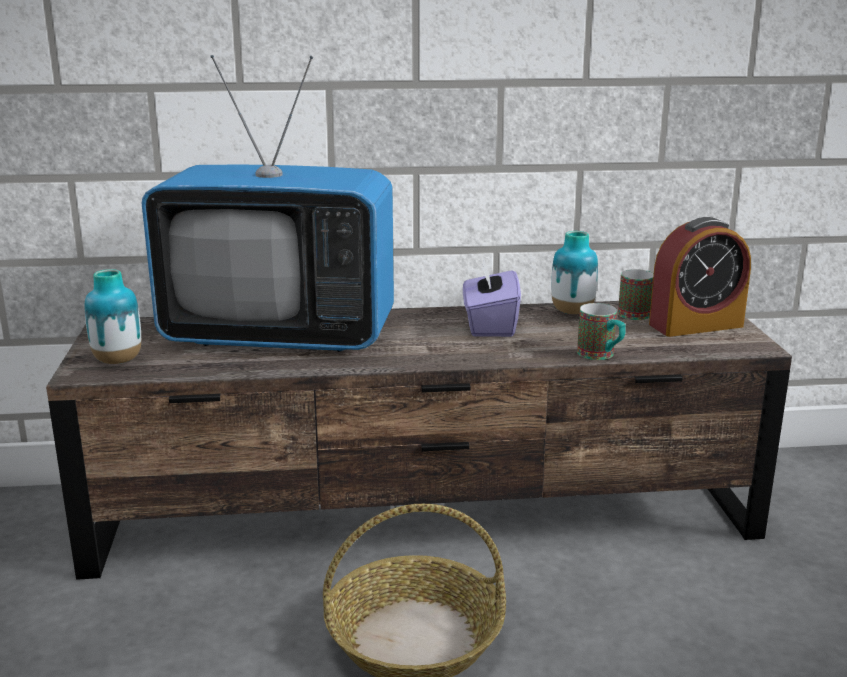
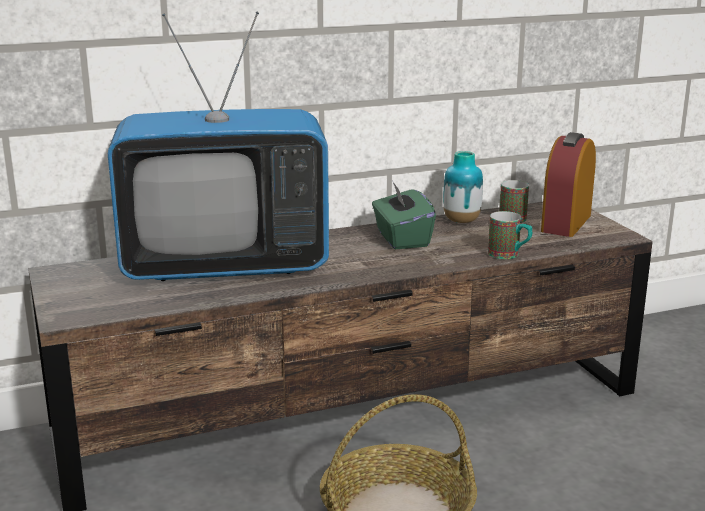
camera: 15 degrees left, 0 degrees up
vase [85,269,141,364] -> none
purple tissue box [463,257,521,337] -> green tissue box [372,180,436,249]
alarm clock [649,217,751,337] -> alarm clock turned 150 degrees clockwise [541,132,596,237]

